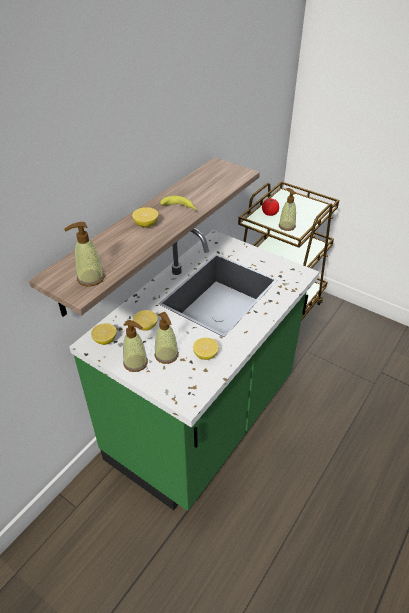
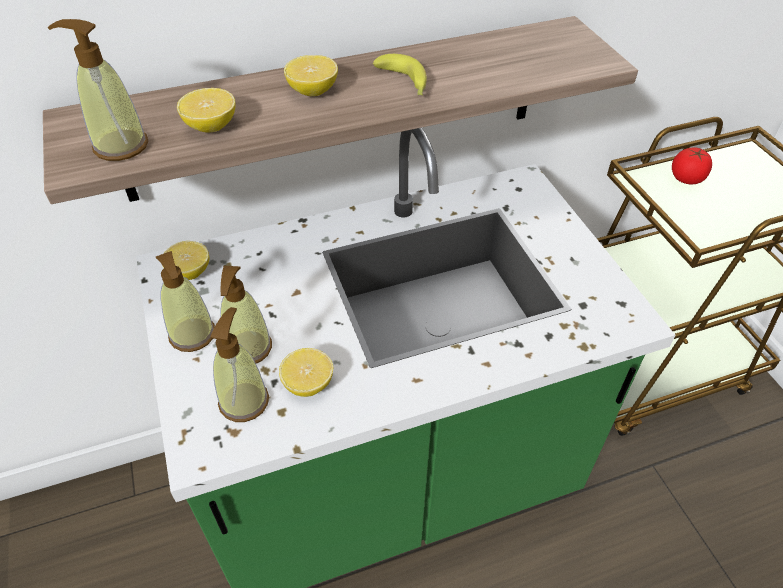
camera: 35 degrees right, 5 degrees up
lemon [133,310,158,331] -> lemon moved to [177,88,236,133]
soap dispenser [279,188,296,231] -> soap dispenser moved to [210,307,269,422]

